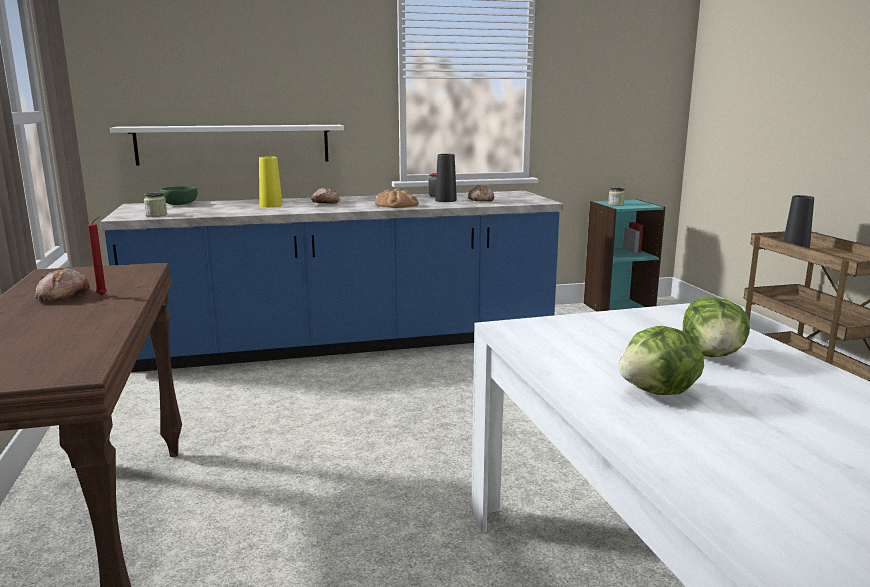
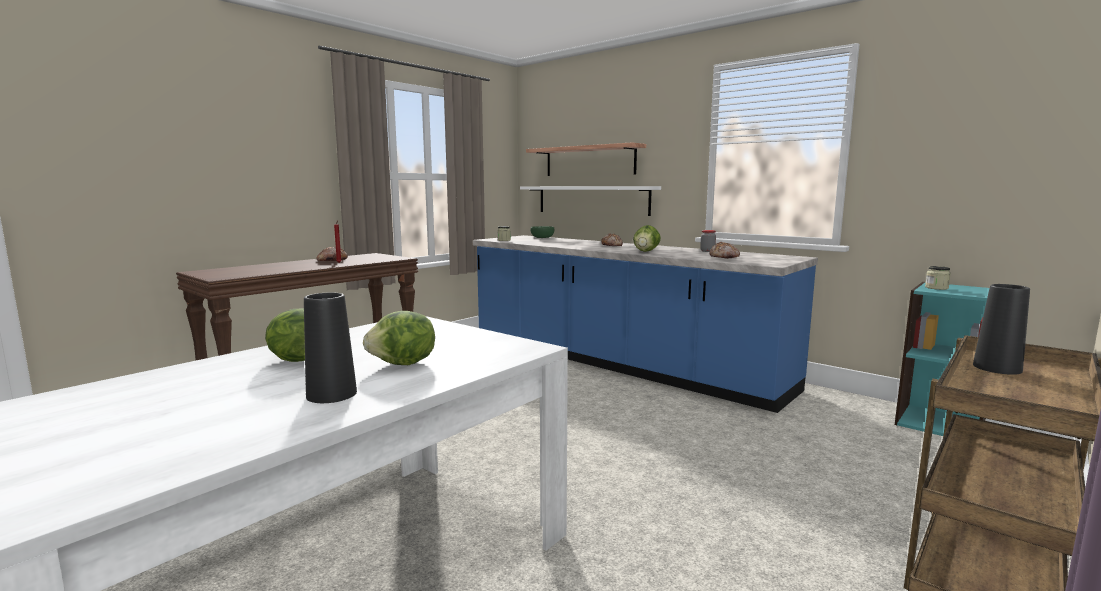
camera: 55 degrees right, 5 degrees down
yellow vase [259,156,283,207] -> none
bread [375,188,419,208] -> lettuce [633,225,661,252]
black vase [435,154,457,202] -> black vase moved to [304,292,357,403]
none -> shelf [526,142,646,176]

